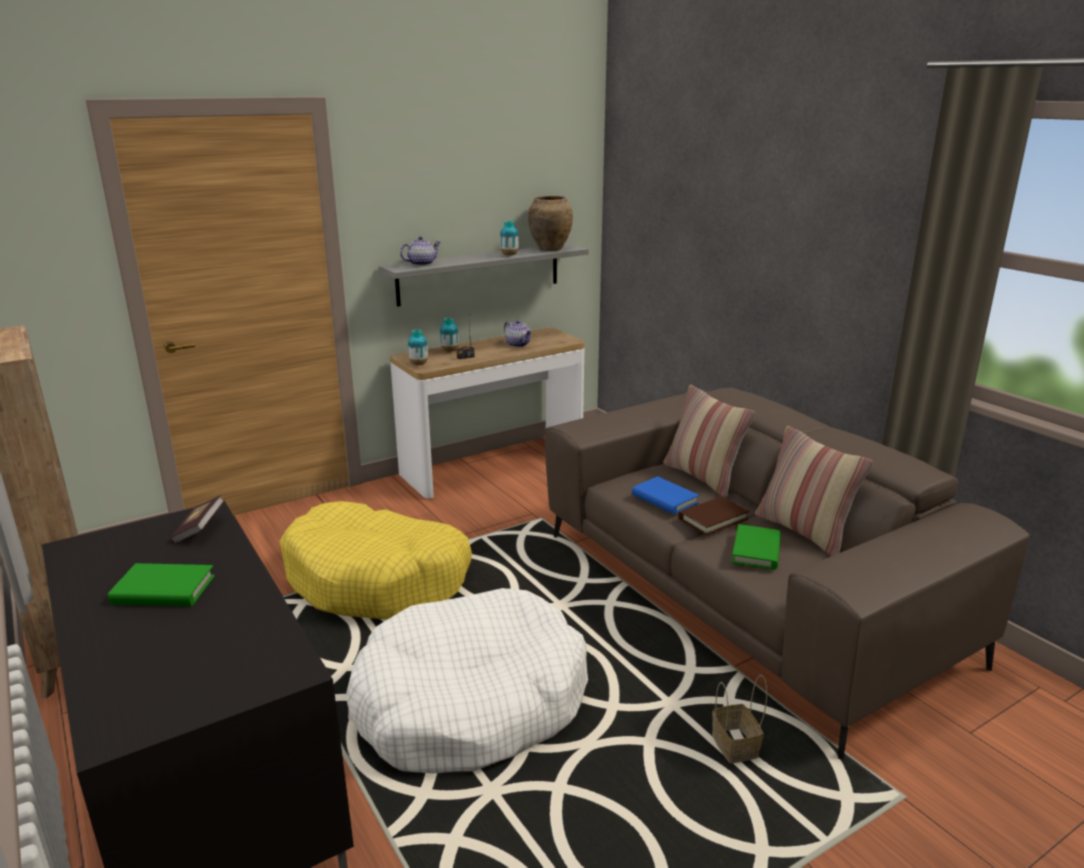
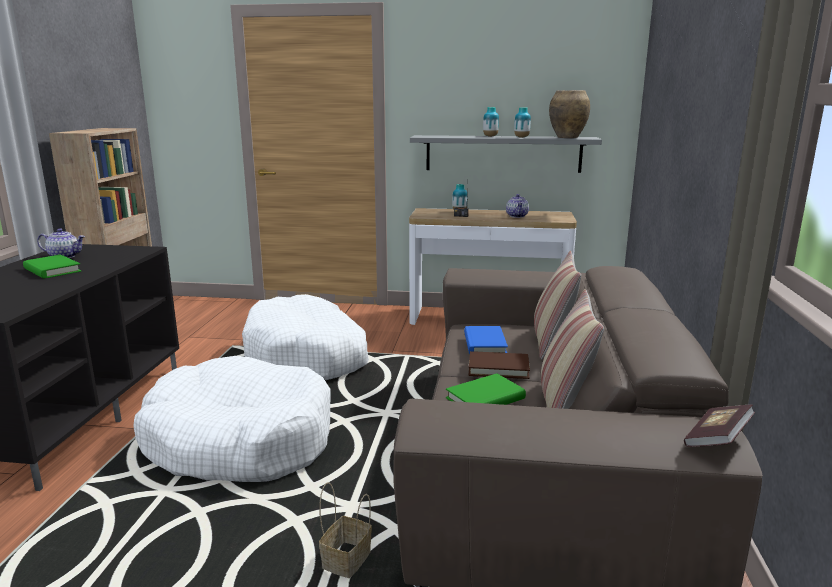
camera: 40 degrees right, 5 degrees down
book [171,496,224,543] -> book moved to [684,404,755,447]
yellow dog bed [280,501,472,620] -> white dog bed [242,294,369,380]
teapot [400,236,441,266] -> teapot moved to [37,228,85,258]
vase [408,329,428,365] -> vase moved to [483,107,499,137]

